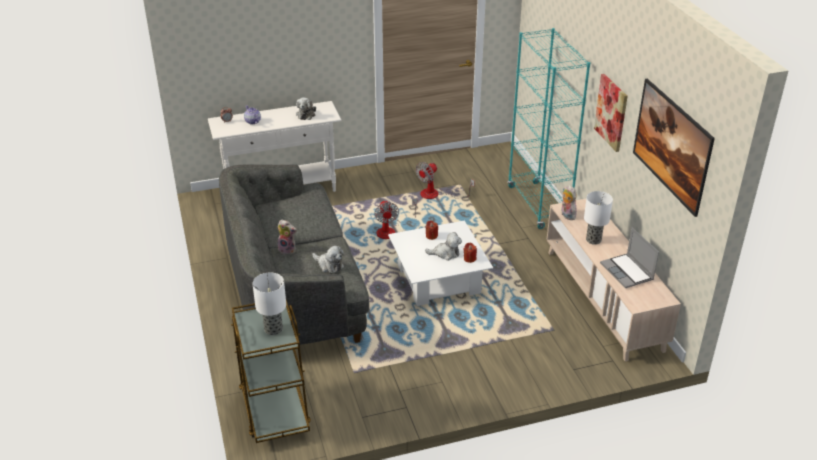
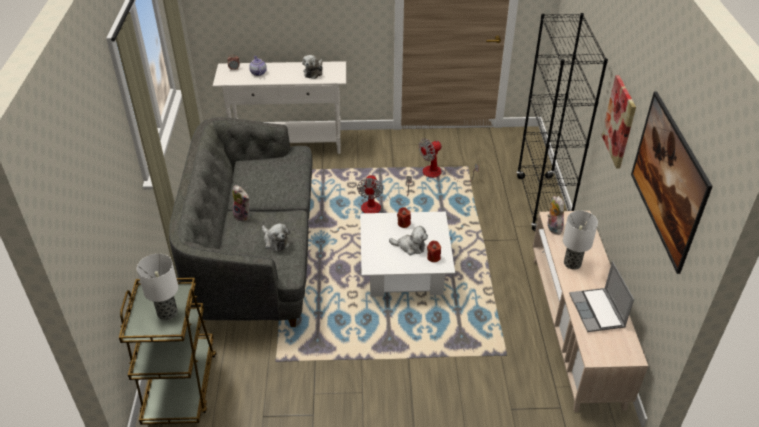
camera: 15 degrees right, 5 degrees up
turquoise bookcase [508,28,590,229] -> black bookcase [517,13,608,231]

